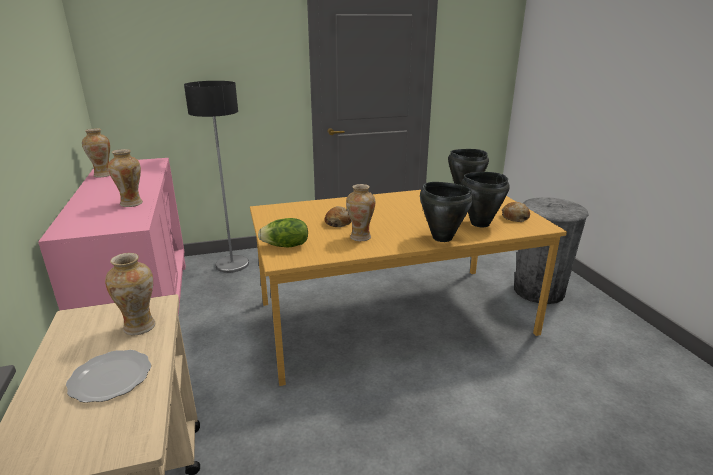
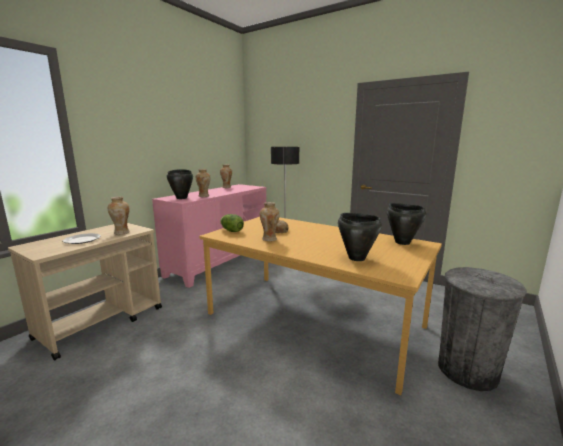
camera: 50 degrees right, 10 degrees down
black cooking pot [420,182,473,242] -> black cooking pot moved to [167,169,193,199]
bread [502,202,530,222] -> none

